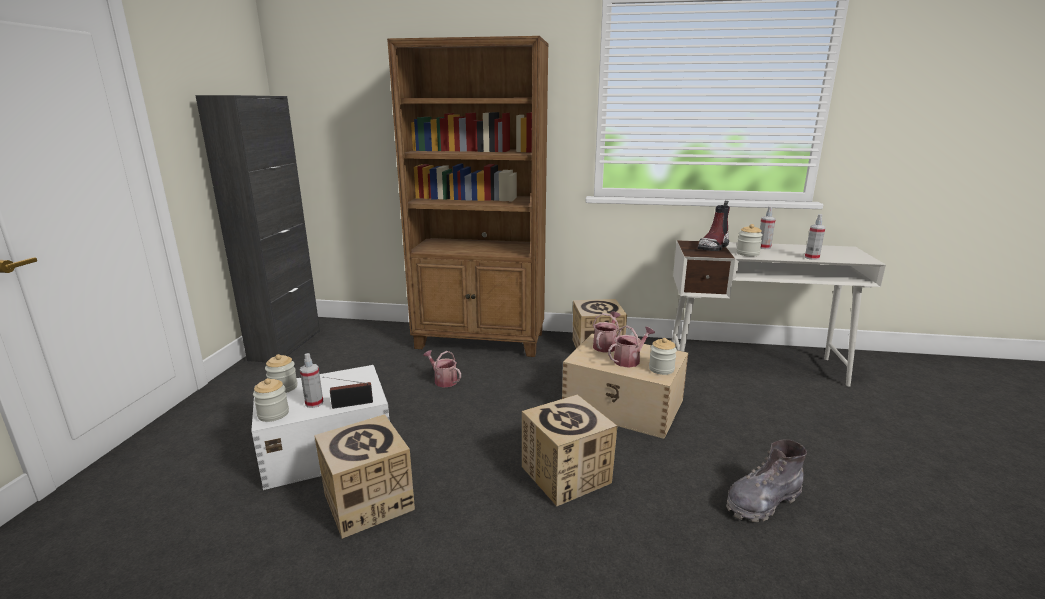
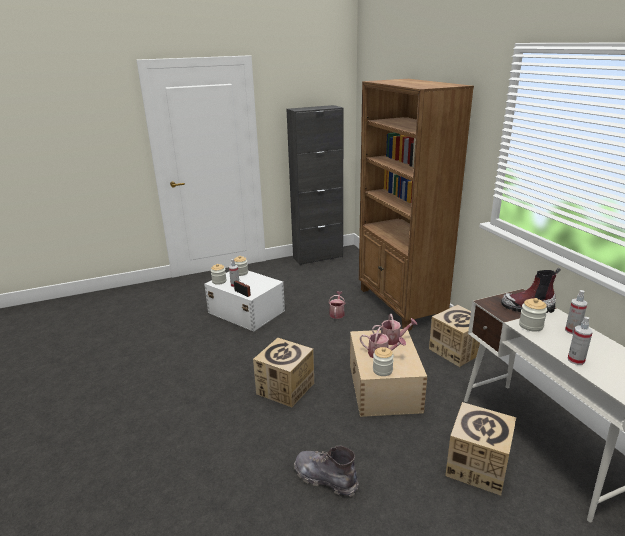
camera: 60 degrees right, 5 degrees up
cardboard box [314,414,415,539] -> cardboard box moved to [445,402,516,496]

